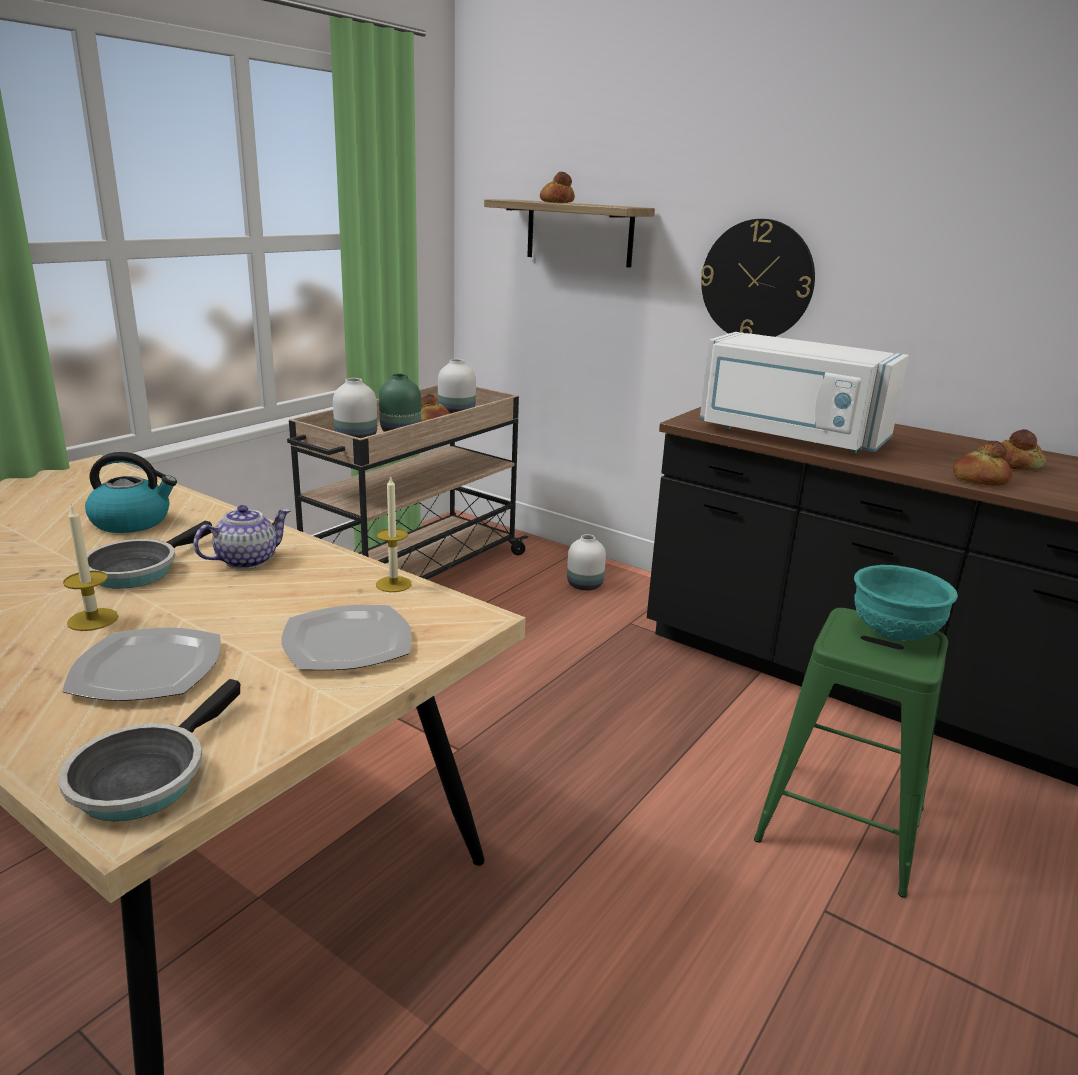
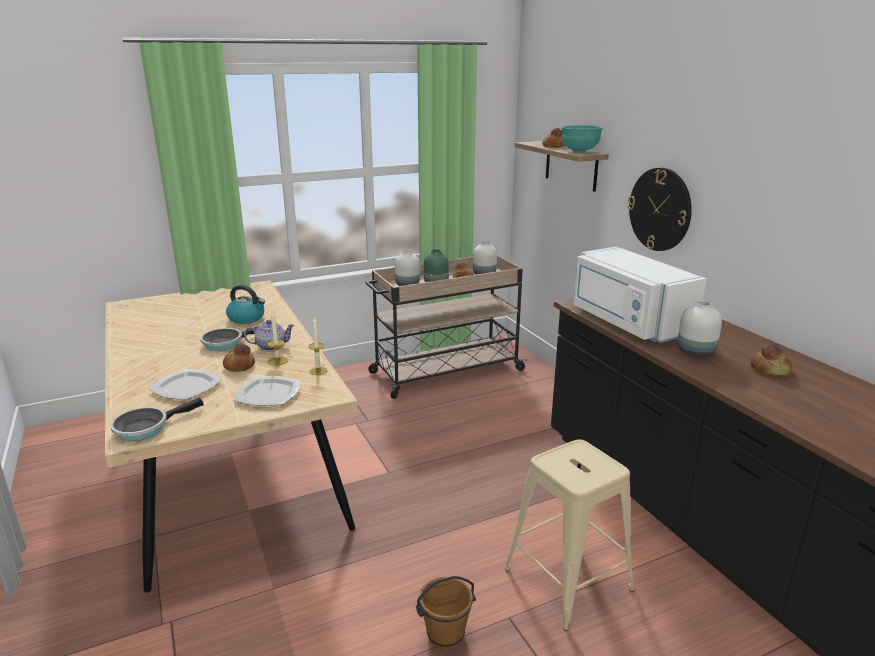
camera: 30 degrees right, 0 degrees up
candle [63,504,119,631] -> candle moved to [267,310,288,366]
white vase [567,534,606,591] -> white vase moved to [678,301,722,358]
green stool [754,608,948,898] -> beige stool [505,439,634,630]
turquoise bowl [854,565,958,642] -> turquoise bowl moved to [561,125,603,153]
bread [953,441,1012,486] -> bread moved to [223,343,255,372]
none -> brown bucket [416,576,476,650]

